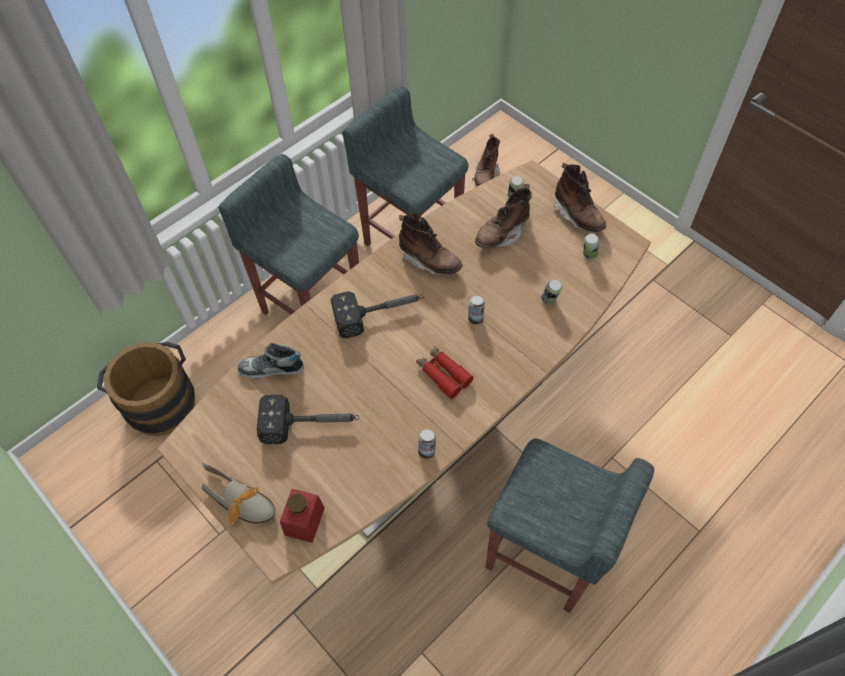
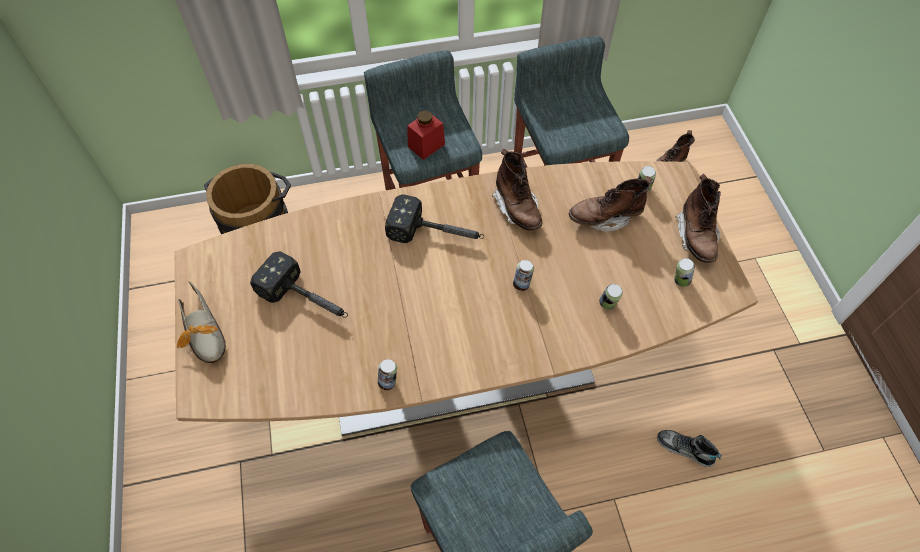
camera: 30 degrees right, 0 degrees up
shoe [238,343,304,379] -> shoe moved to [657,430,722,467]
red jar [280,489,325,543] -> red jar moved to [407,110,445,160]
red binoculars [416,346,473,399] -> none

